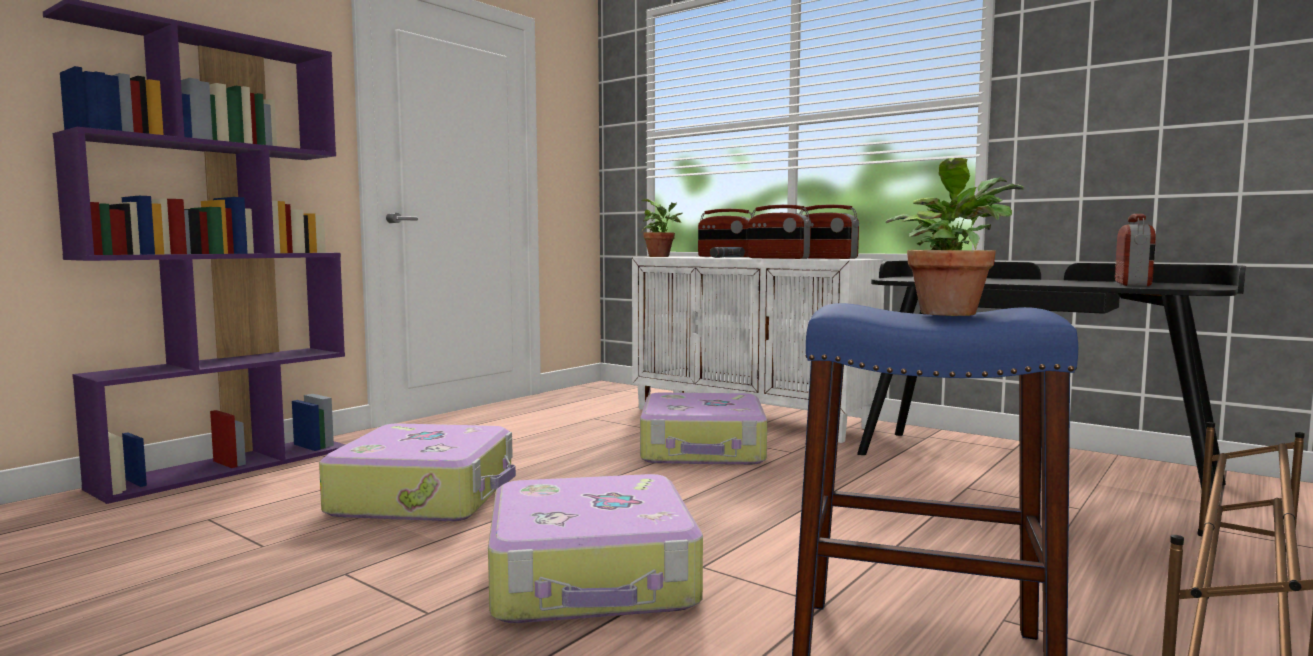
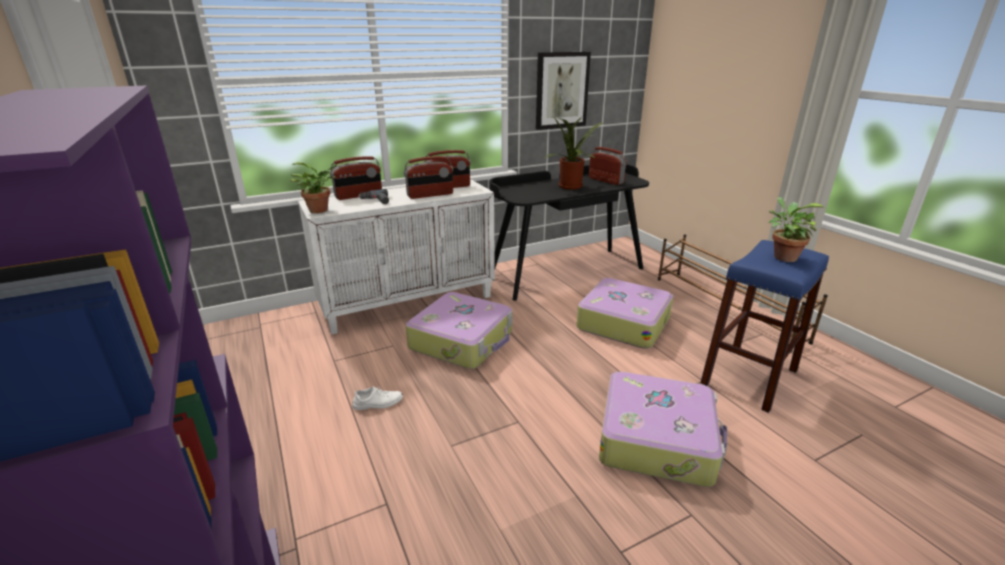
camera: 65 degrees left, 20 degrees up
suitcase [319,423,516,521] -> suitcase moved to [576,278,673,349]
none -> white shoe [352,387,403,410]
none -> picture [536,52,591,130]
none -> potted plant [546,116,603,190]

